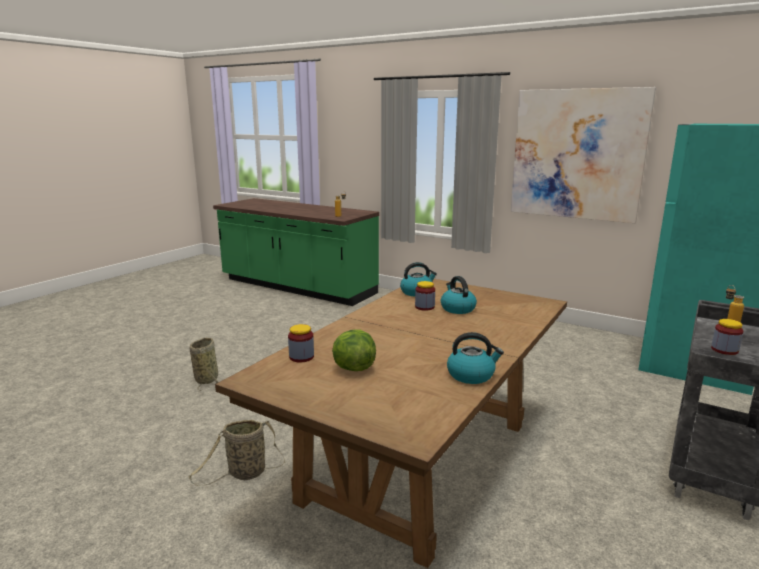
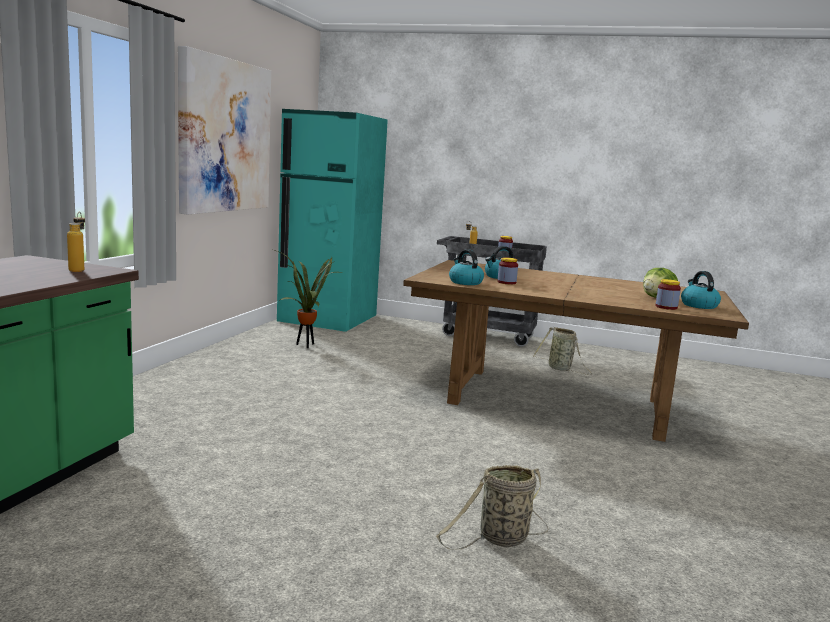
camera: 105 degrees left, 5 degrees down
basket [189,420,285,486] -> basket moved to [533,327,592,375]
kettle [447,332,504,384] -> kettle moved to [681,271,721,309]
none -> potted plant [274,250,335,348]

